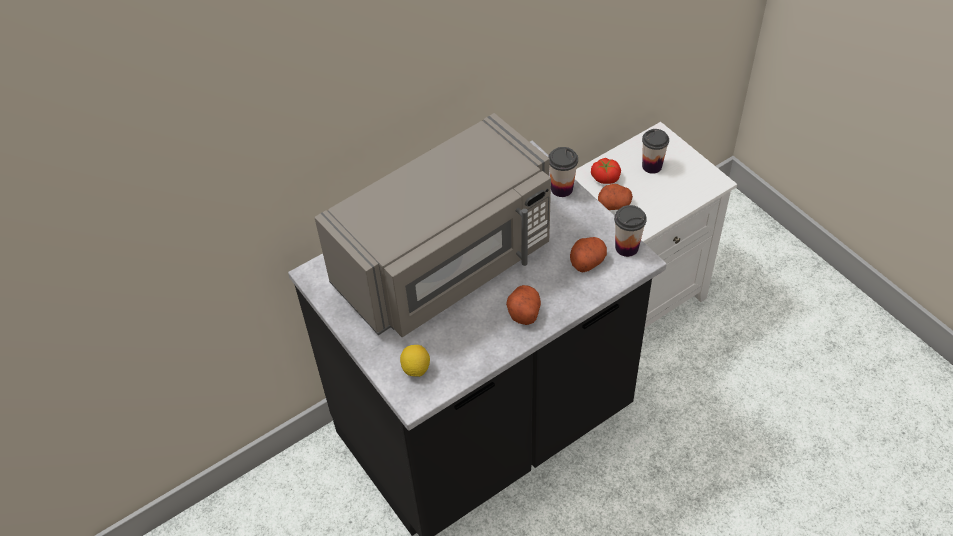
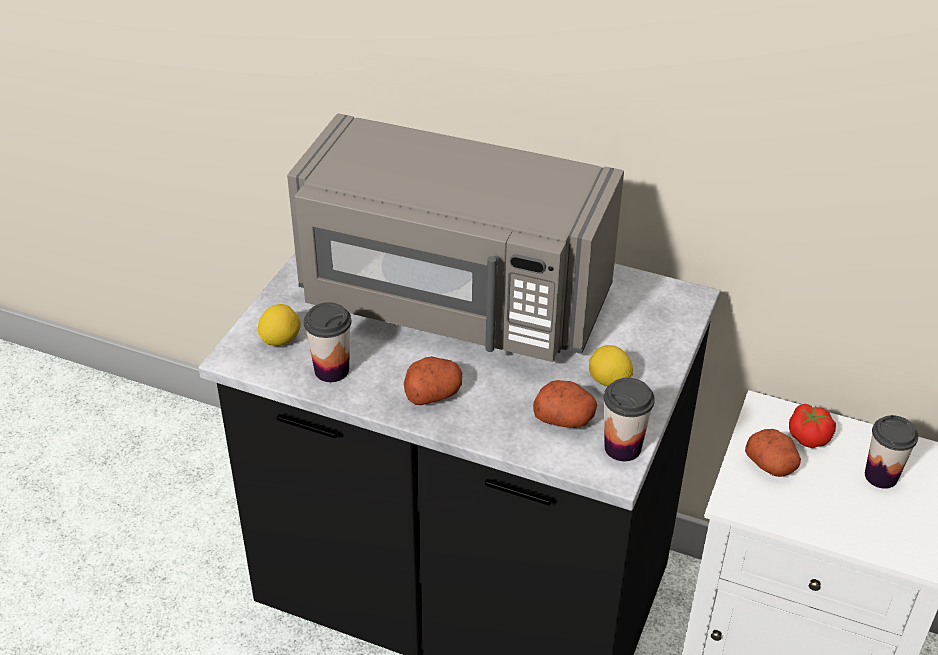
camera: 55 degrees right, 10 degrees down
cup [548,147,578,197] -> cup moved to [304,302,351,382]
none -> lemon [589,345,633,387]

